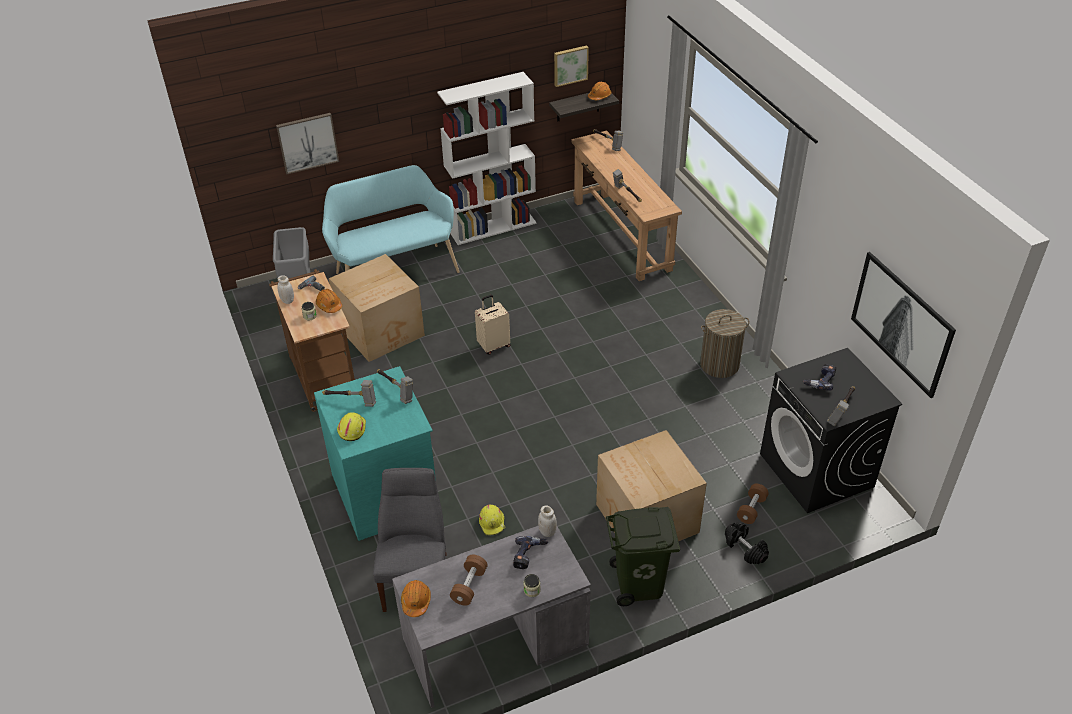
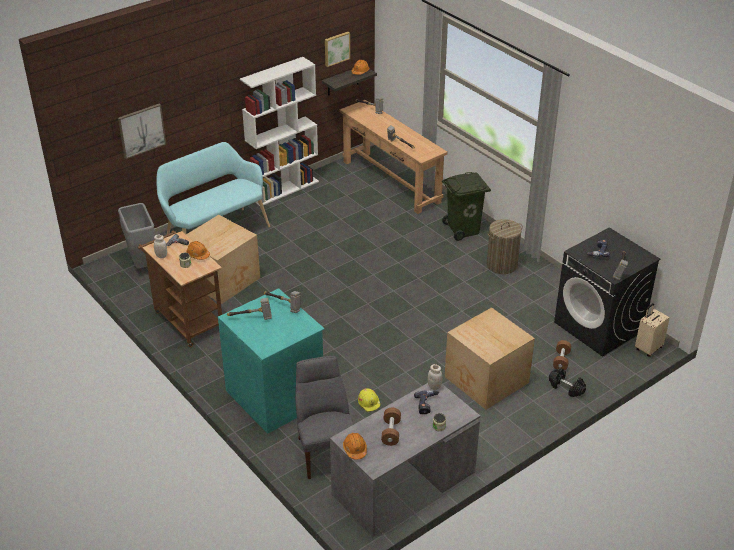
camera: 15 degrees left, 5 degrees down
yellow hard hat [337,412,366,441] -> none
beige suitcase [475,295,510,355] -> beige suitcase moved to [635,303,670,357]
green trash can [606,507,680,606] -> green trash can moved to [442,172,491,241]
picture [851,252,956,398] -> none

